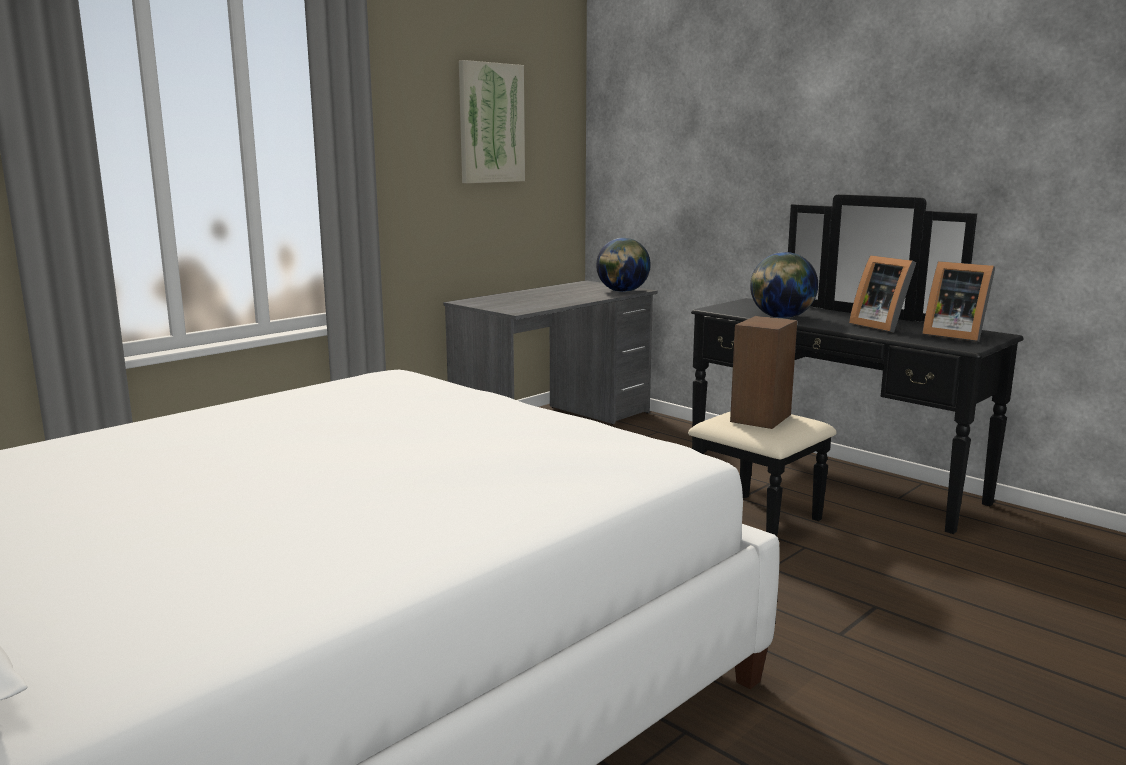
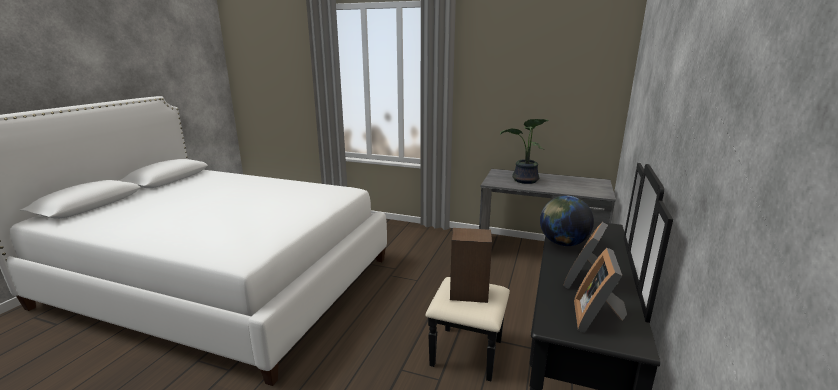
camera: 65 degrees right, 5 degrees up
picture [459,60,525,183] -> none
globe [596,238,651,292] -> none
none -> potted plant [500,119,549,184]

